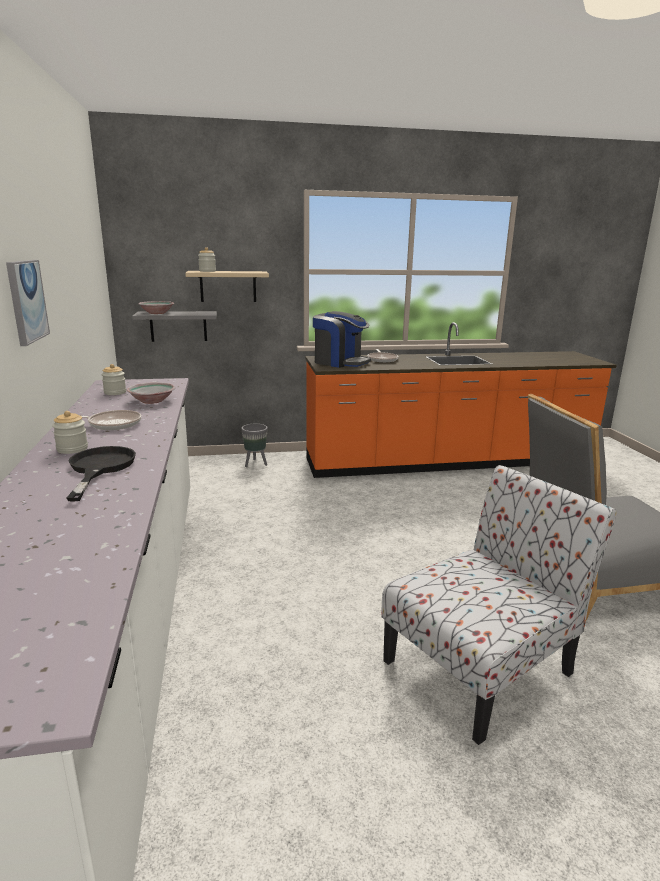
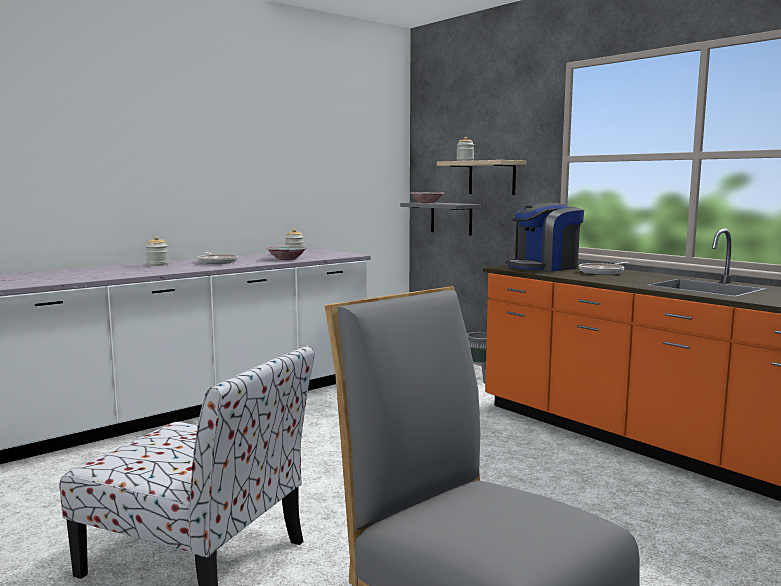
camera: 60 degrees right, 10 degrees down
picture [6,260,50,346] -> none
black frying pan [66,446,136,501] -> none
coffee machine [313,311,371,368] -> coffee machine turned 60 degrees clockwise [505,203,584,272]

